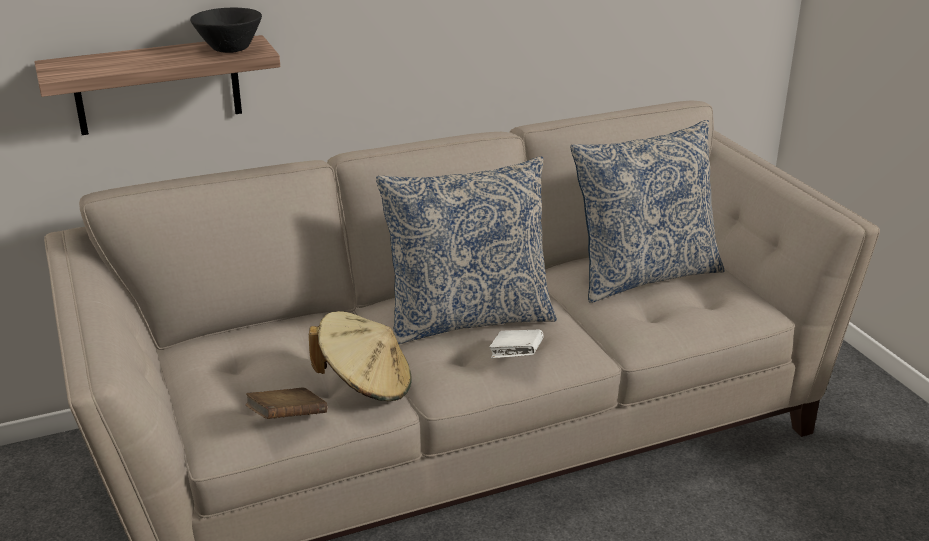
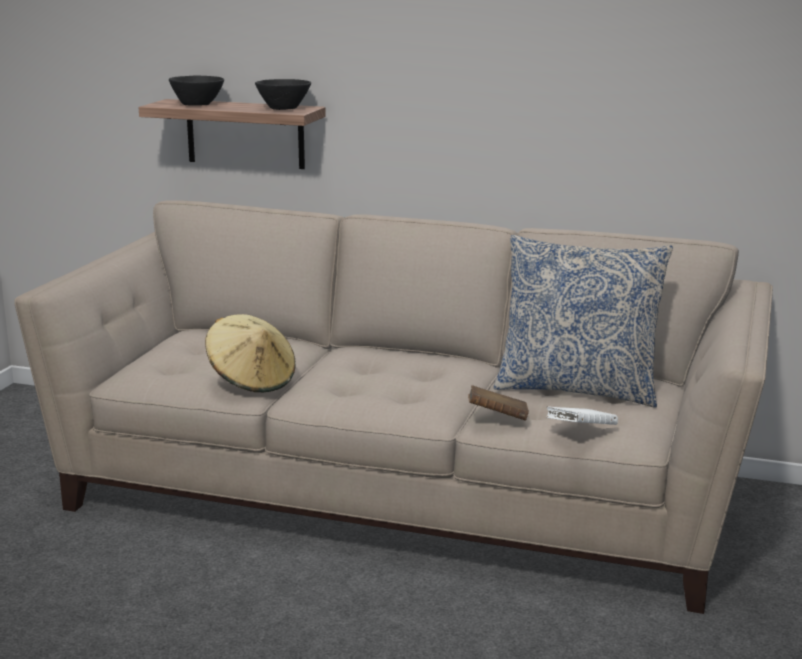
camera: 40 degrees right, 10 degrees down
brown book [245,388,327,419] -> brown book moved to [468,385,529,421]
pillow [376,156,557,344] -> none
white book [489,330,544,358] -> white book moved to [546,406,618,425]
none -> black bowl [169,76,224,106]

